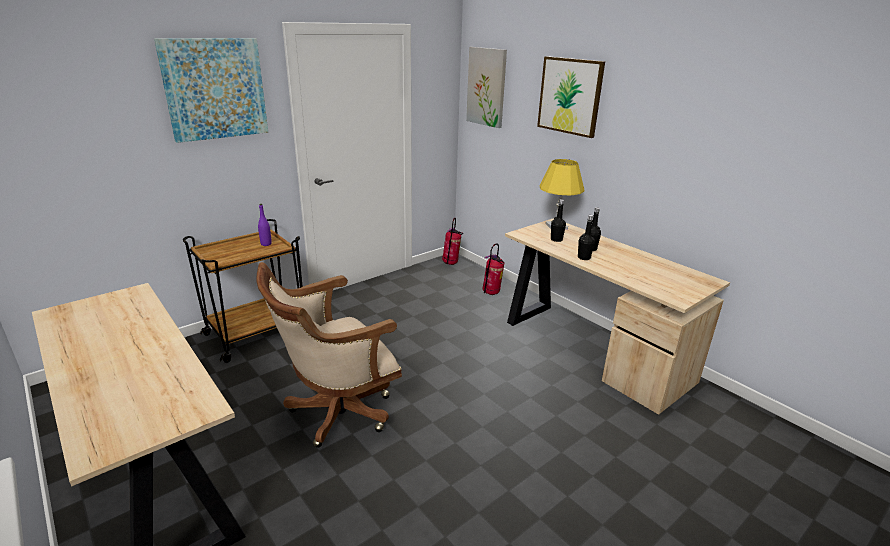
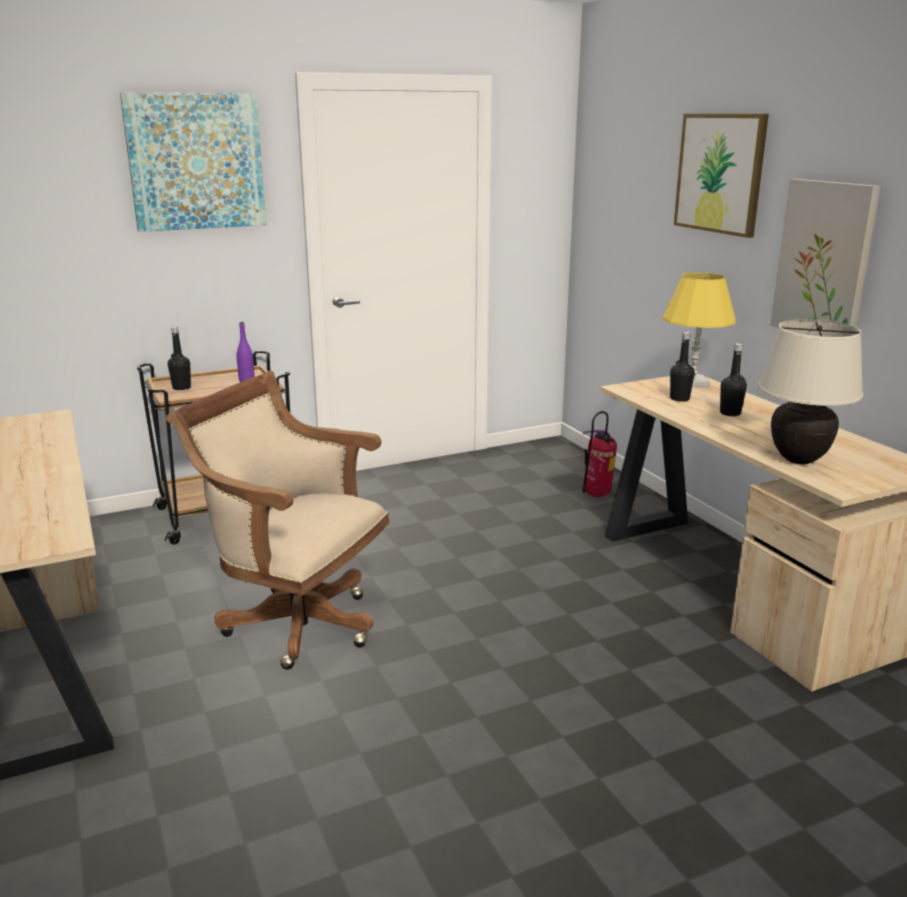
camera: 15 degrees right, 5 degrees down
office chair [256,262,402,448] -> office chair turned 45 degrees clockwise [166,371,389,669]
fire extinguisher [442,218,463,265] -> none
picture [466,47,507,128] -> picture moved to [770,179,880,328]
black bottle [578,215,595,260] -> black bottle moved to [168,326,191,390]
none -> beige table lamp [758,319,863,464]

